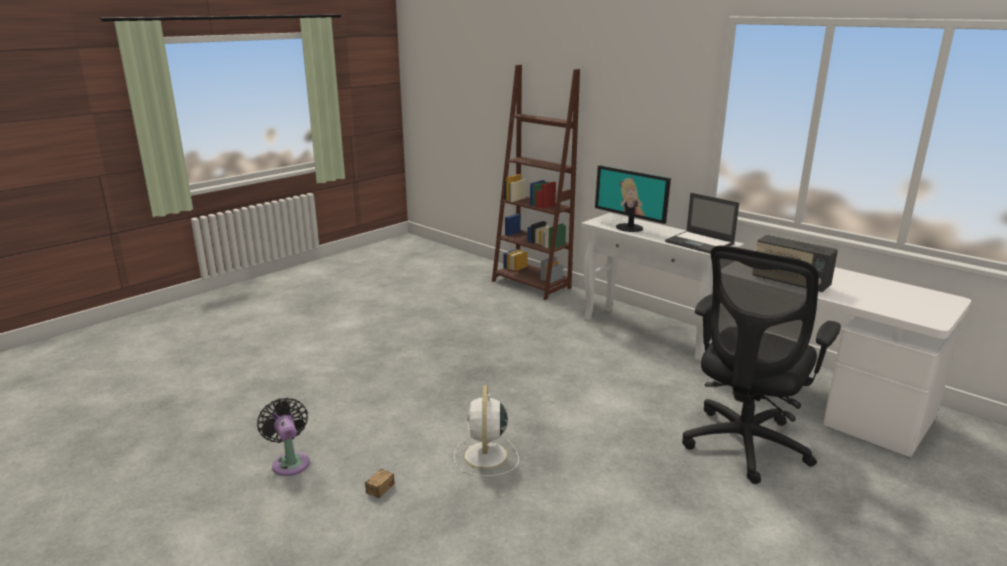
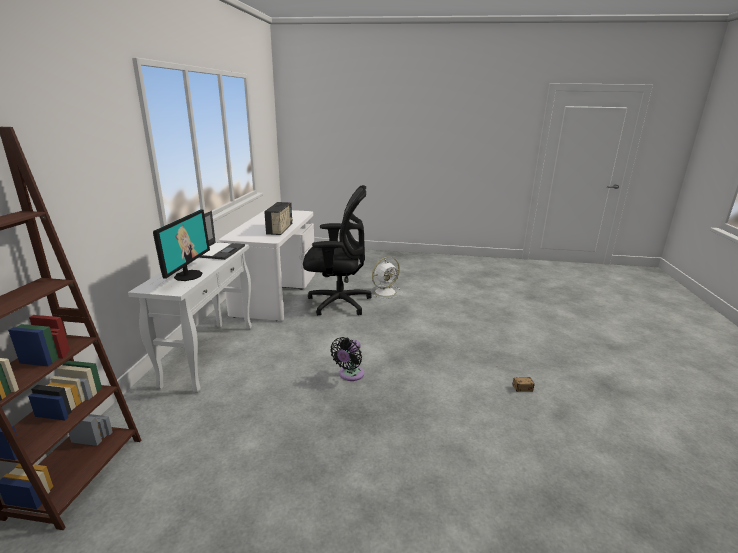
camera: 125 degrees left, 0 degrees up
black fan [257,398,310,476] -> black fan moved to [330,337,364,381]
white fan [454,385,519,476] -> white fan moved to [371,257,402,299]

